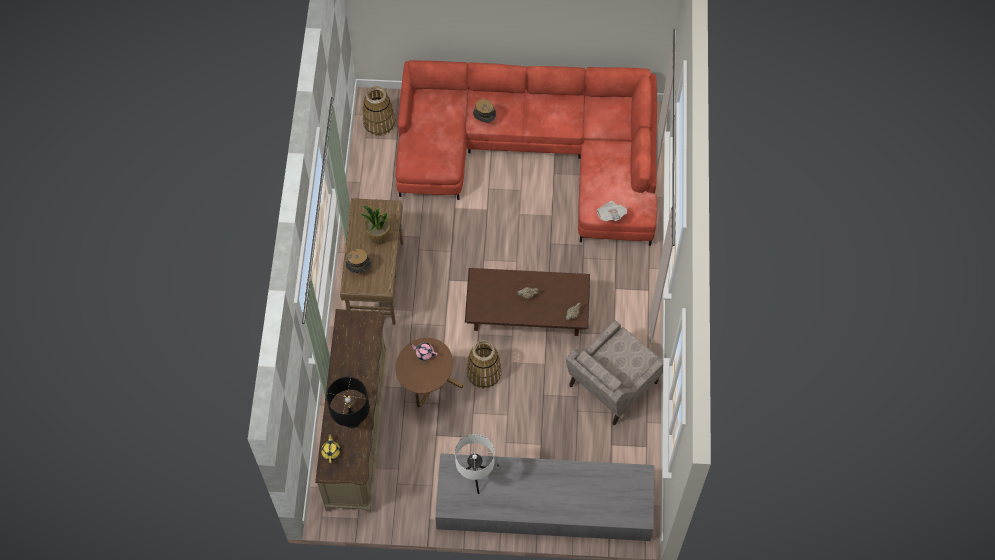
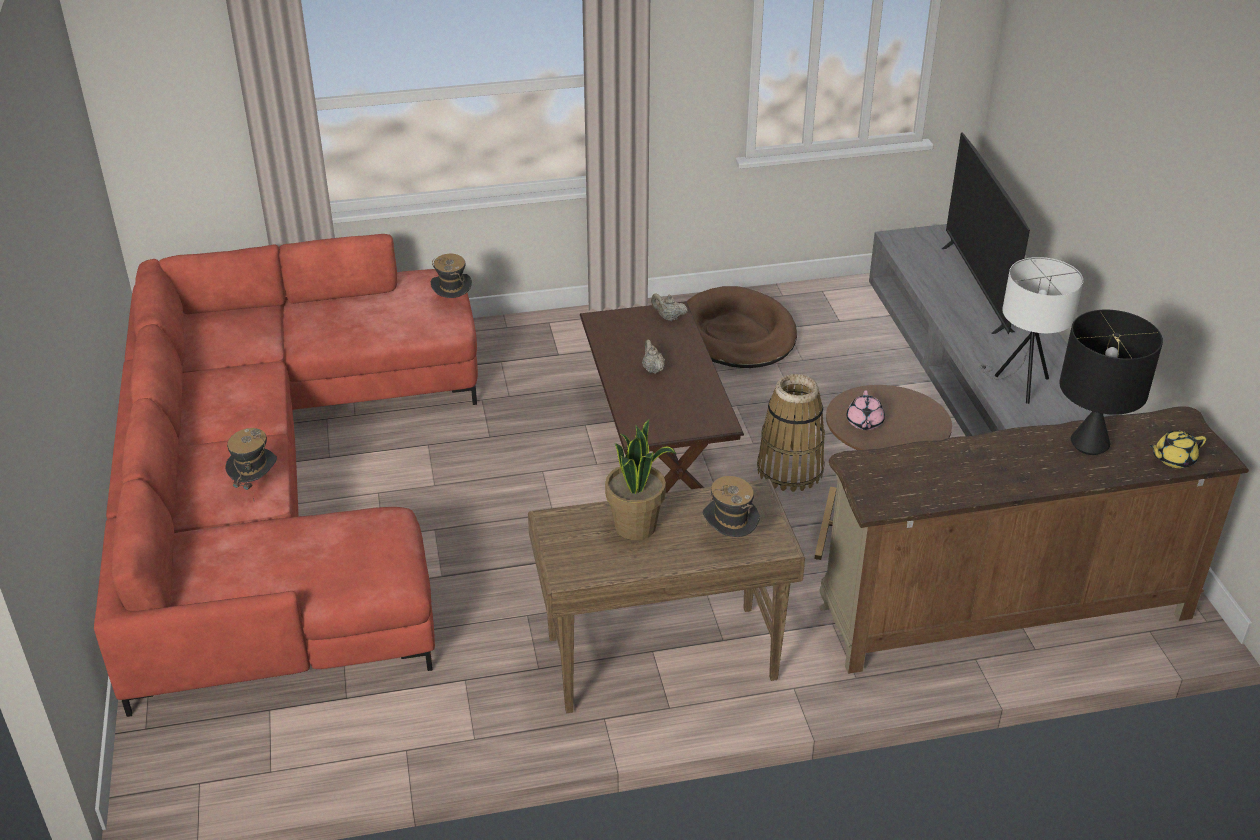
camera: 105 degrees left, 25 degrees down
basket [363,86,395,136] -> none
beige armchair [566,320,663,425] -> brown dog bed [686,286,797,368]
newspaper [596,201,627,221] -> hat [431,254,472,298]
none -> television [942,132,1030,334]

